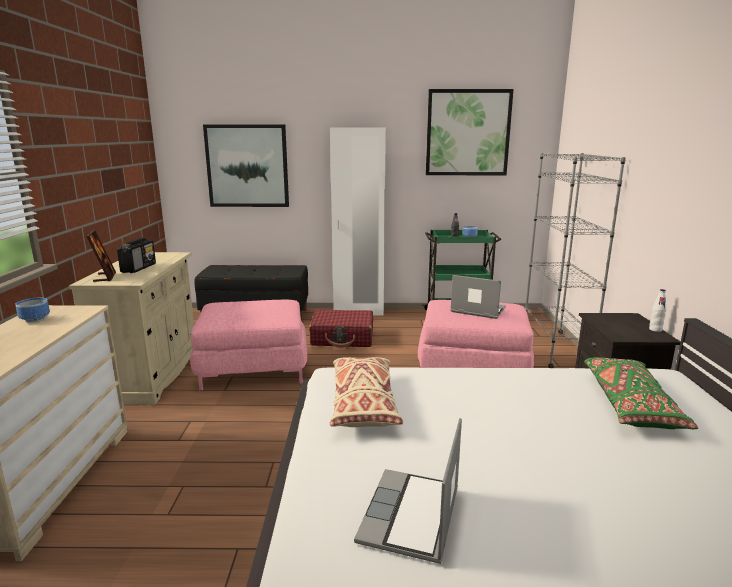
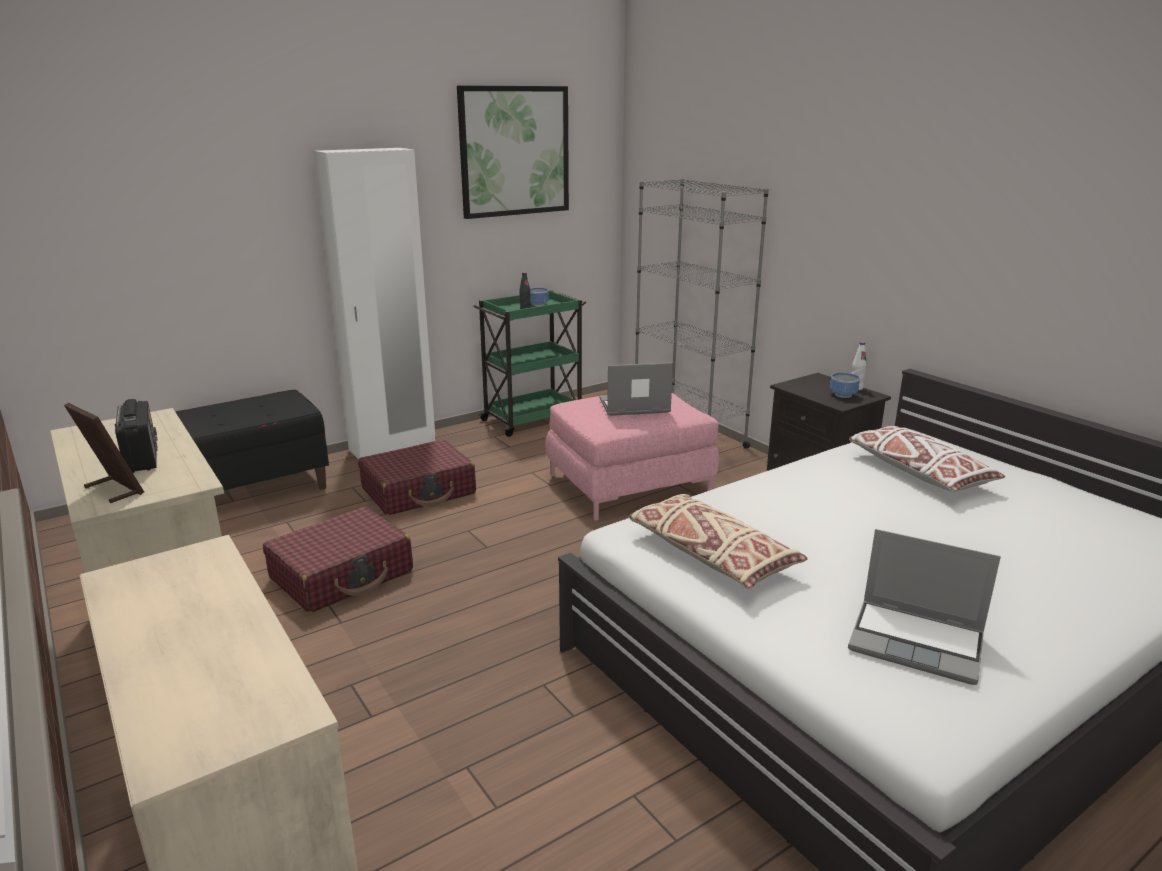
camera: 35 degrees left, 5 degrees up
bowl [16,298,50,323] -> bowl moved to [830,373,860,398]
pink ottoman [190,300,307,390] -> red suitcase [263,507,413,613]
picture [203,124,289,207] -> none
laptop [354,418,462,564] -> laptop turned 45 degrees counterclockwise [848,529,1001,685]
green pillow [584,357,698,429] -> white pillow [849,426,1005,492]

